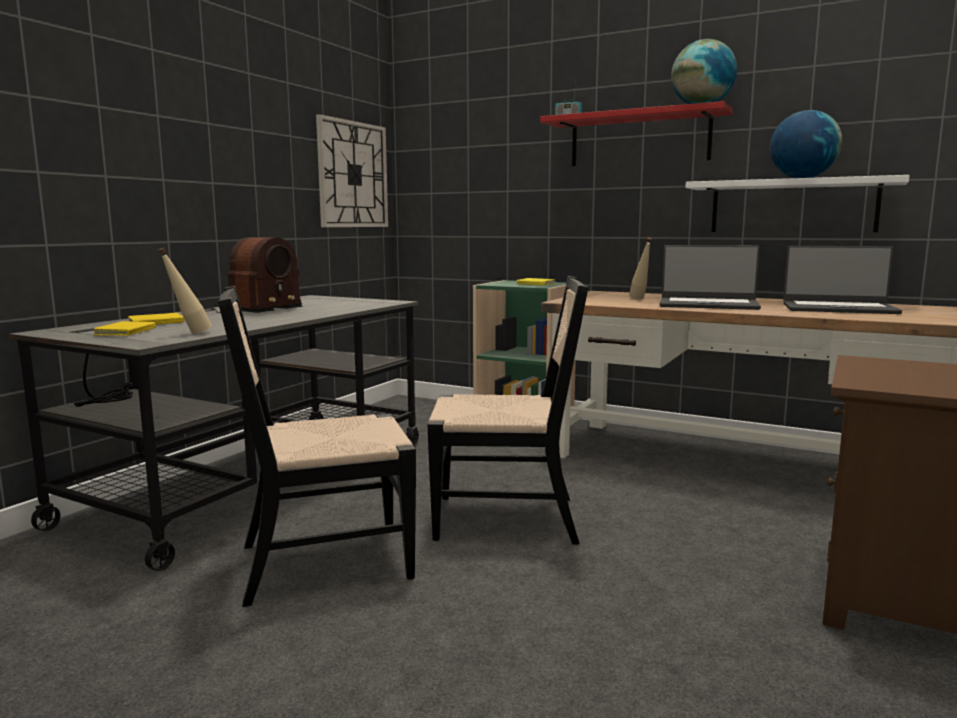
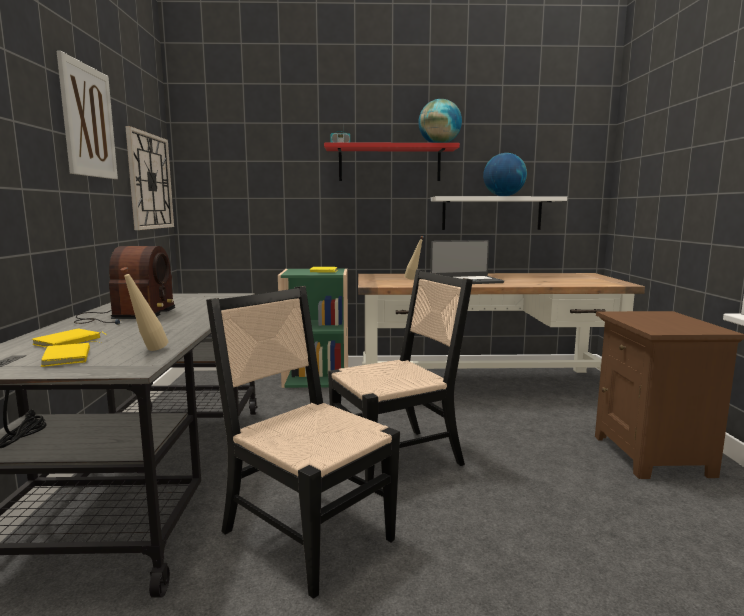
camera: 30 degrees left, 0 degrees up
chair [218,286,416,607] -> chair turned 90 degrees clockwise [206,286,400,599]
laptop [783,246,902,314] -> none
none -> picture [57,51,118,179]

